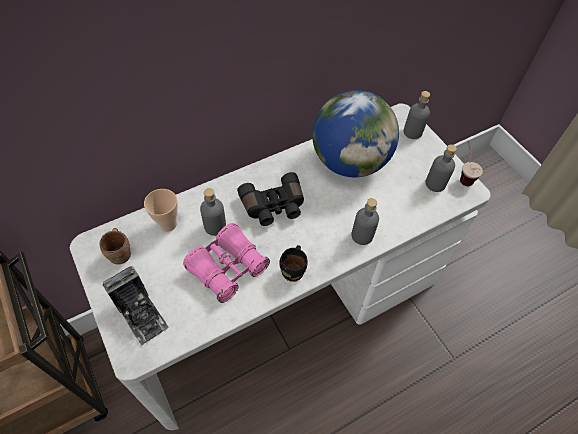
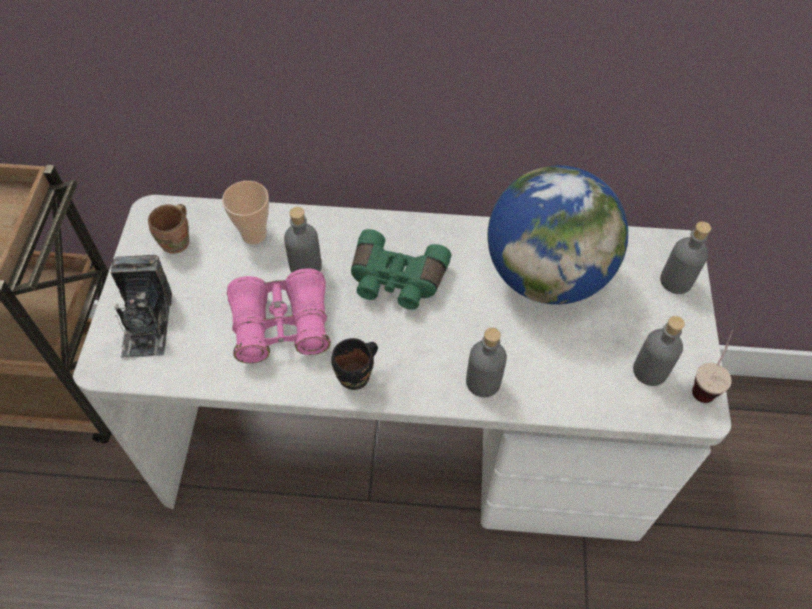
camera: 35 degrees right, 0 degrees up
black binoculars [237,172,304,226] -> green binoculars [351,229,451,310]

